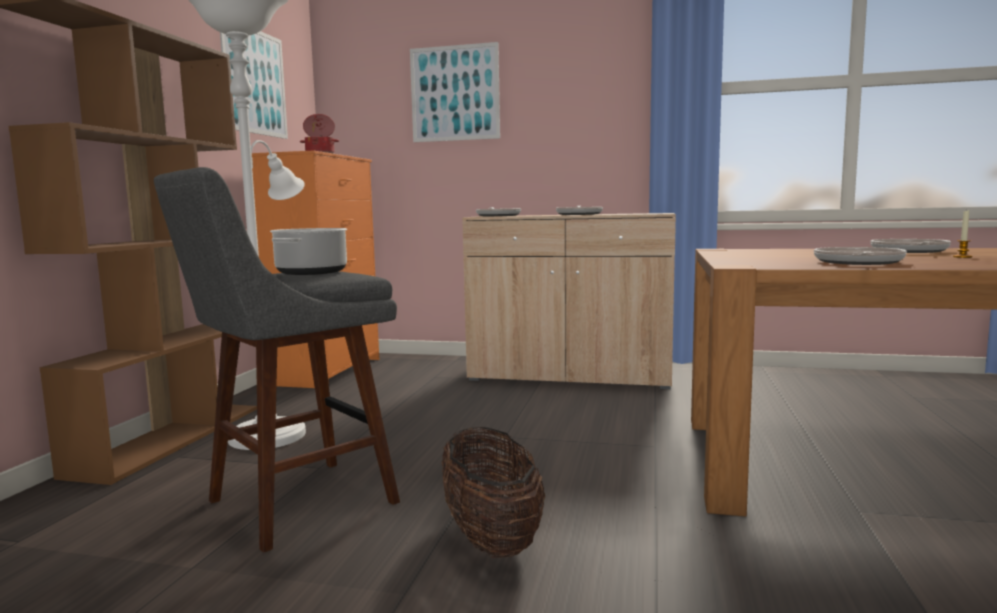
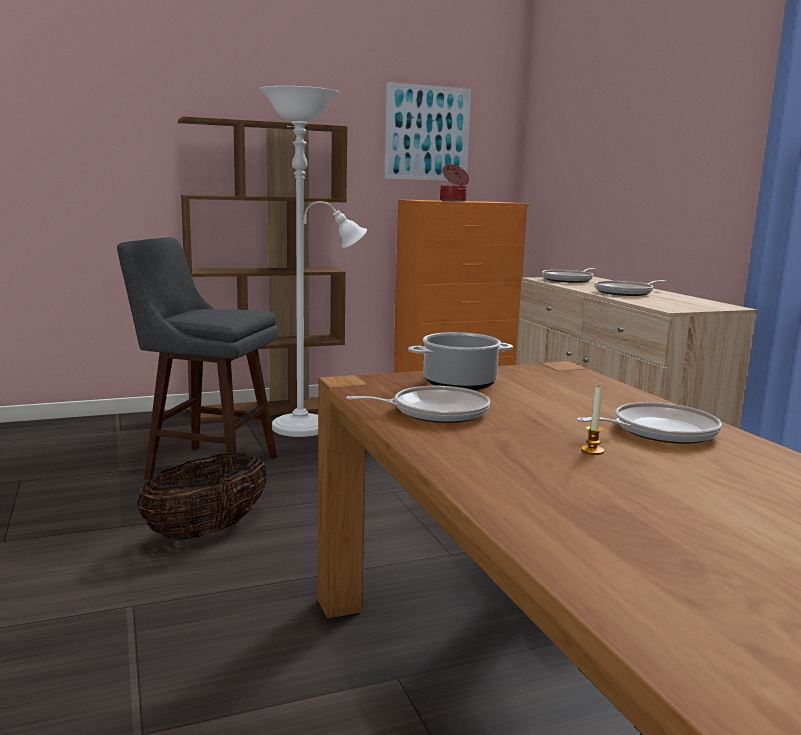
camera: 55 degrees right, 5 degrees up
cooking pot [270,228,347,275] -> cooking pot moved to [408,332,513,390]
picture [410,42,500,142] -> none

